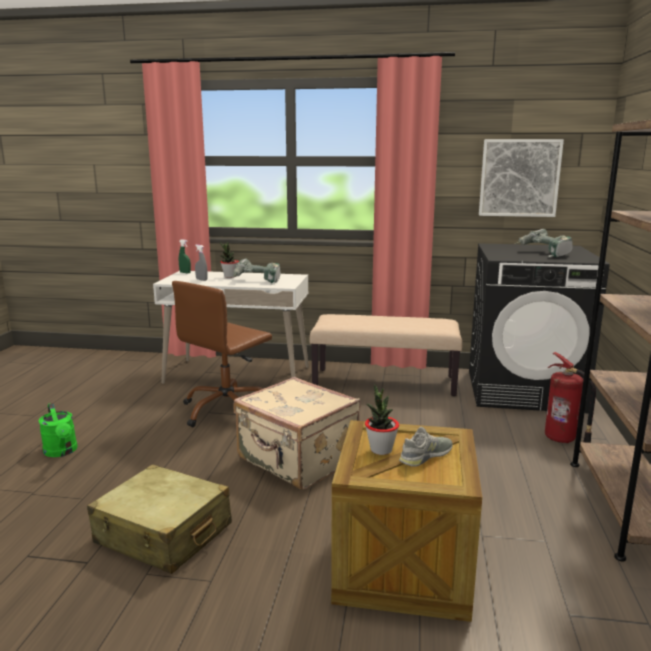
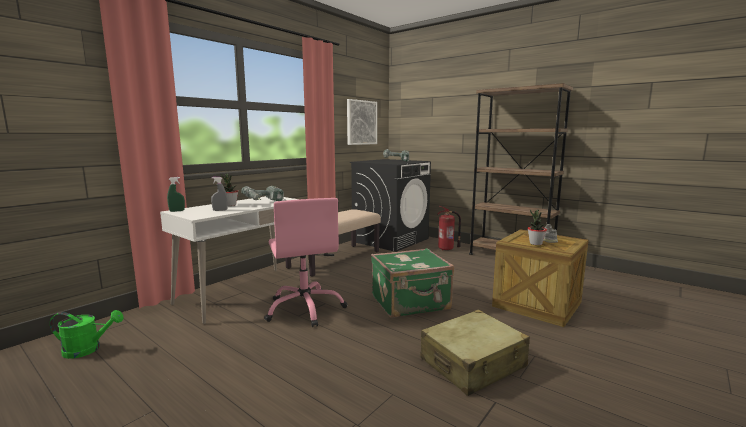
camera: 60 degrees left, 5 degrees down
green watering can [39,403,78,457] -> green watering can moved to [50,310,124,359]
brown office chair [172,281,272,427] -> pink office chair [264,198,347,327]
beige suitcase [234,377,360,490] -> green suitcase [371,248,454,318]

